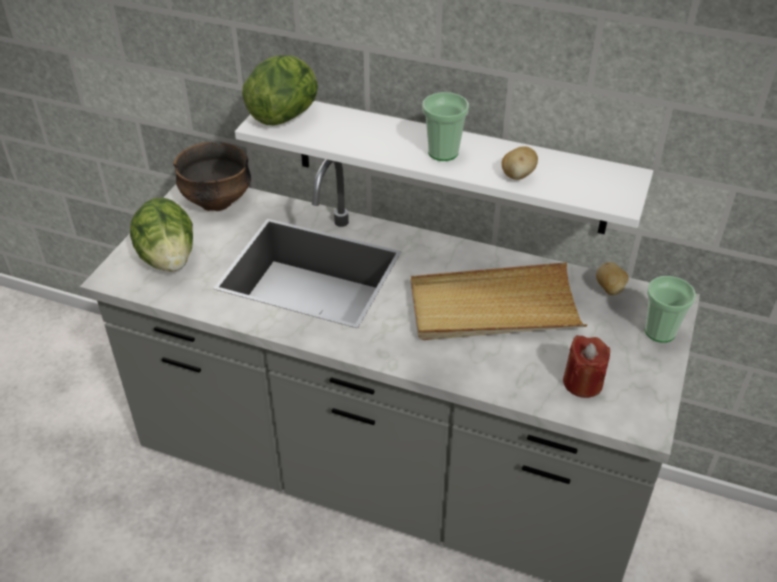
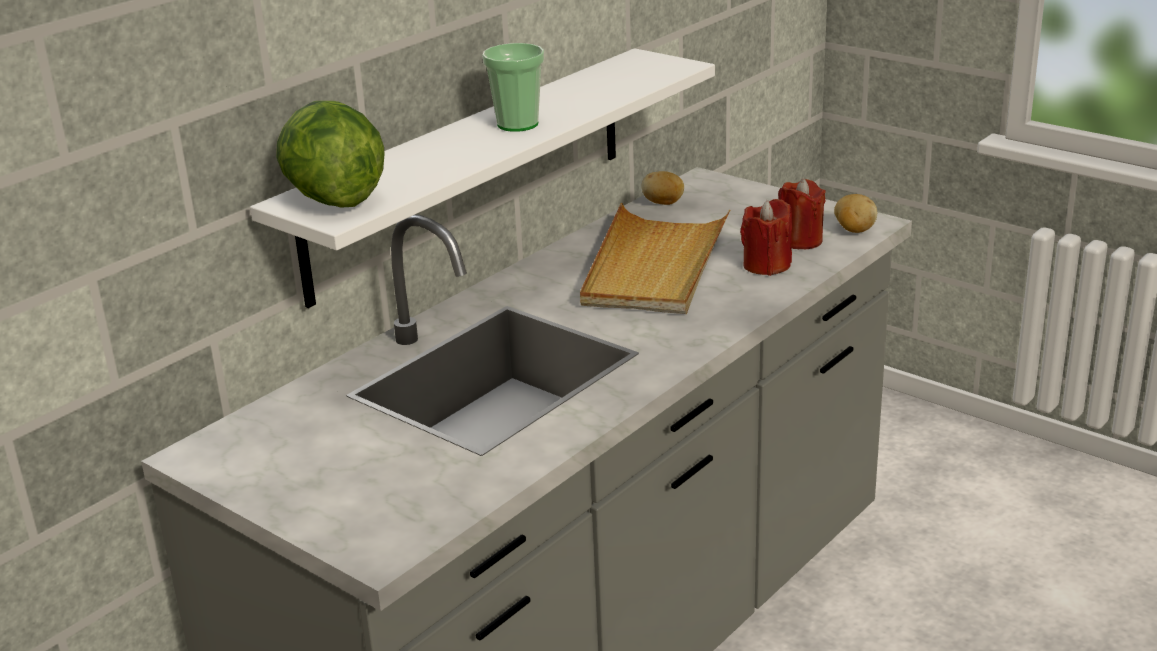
camera: 70 degrees left, 15 degrees down
lettuce [130,198,193,272] -> none
bowl [173,142,251,211] -> none
potato [501,146,538,180] -> potato moved to [834,194,877,233]
cup [645,276,696,343] -> none
none -> red candle [740,199,792,276]

